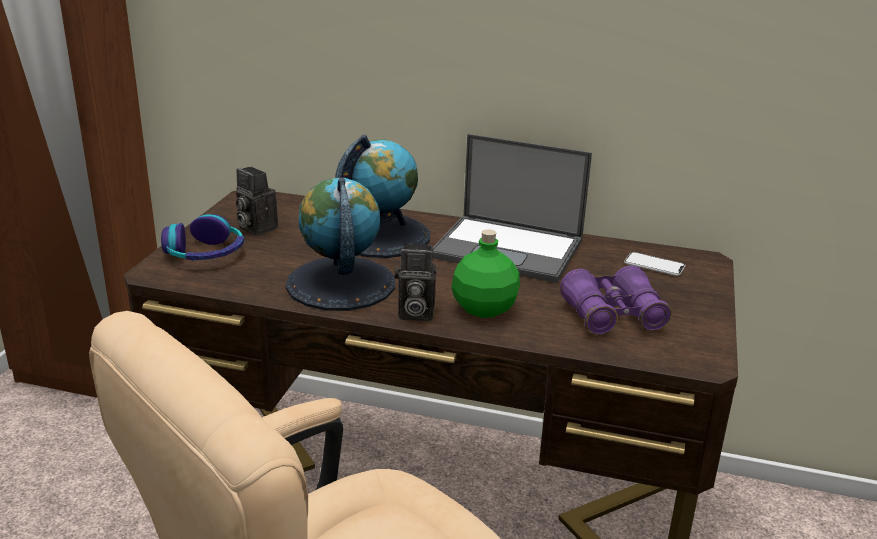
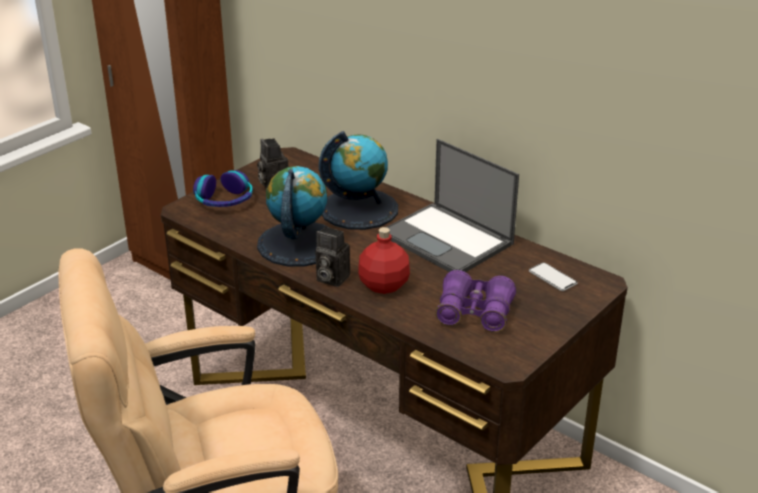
camera: 25 degrees right, 5 degrees up
green bottle [452,229,520,318] -> red bottle [358,227,410,294]

